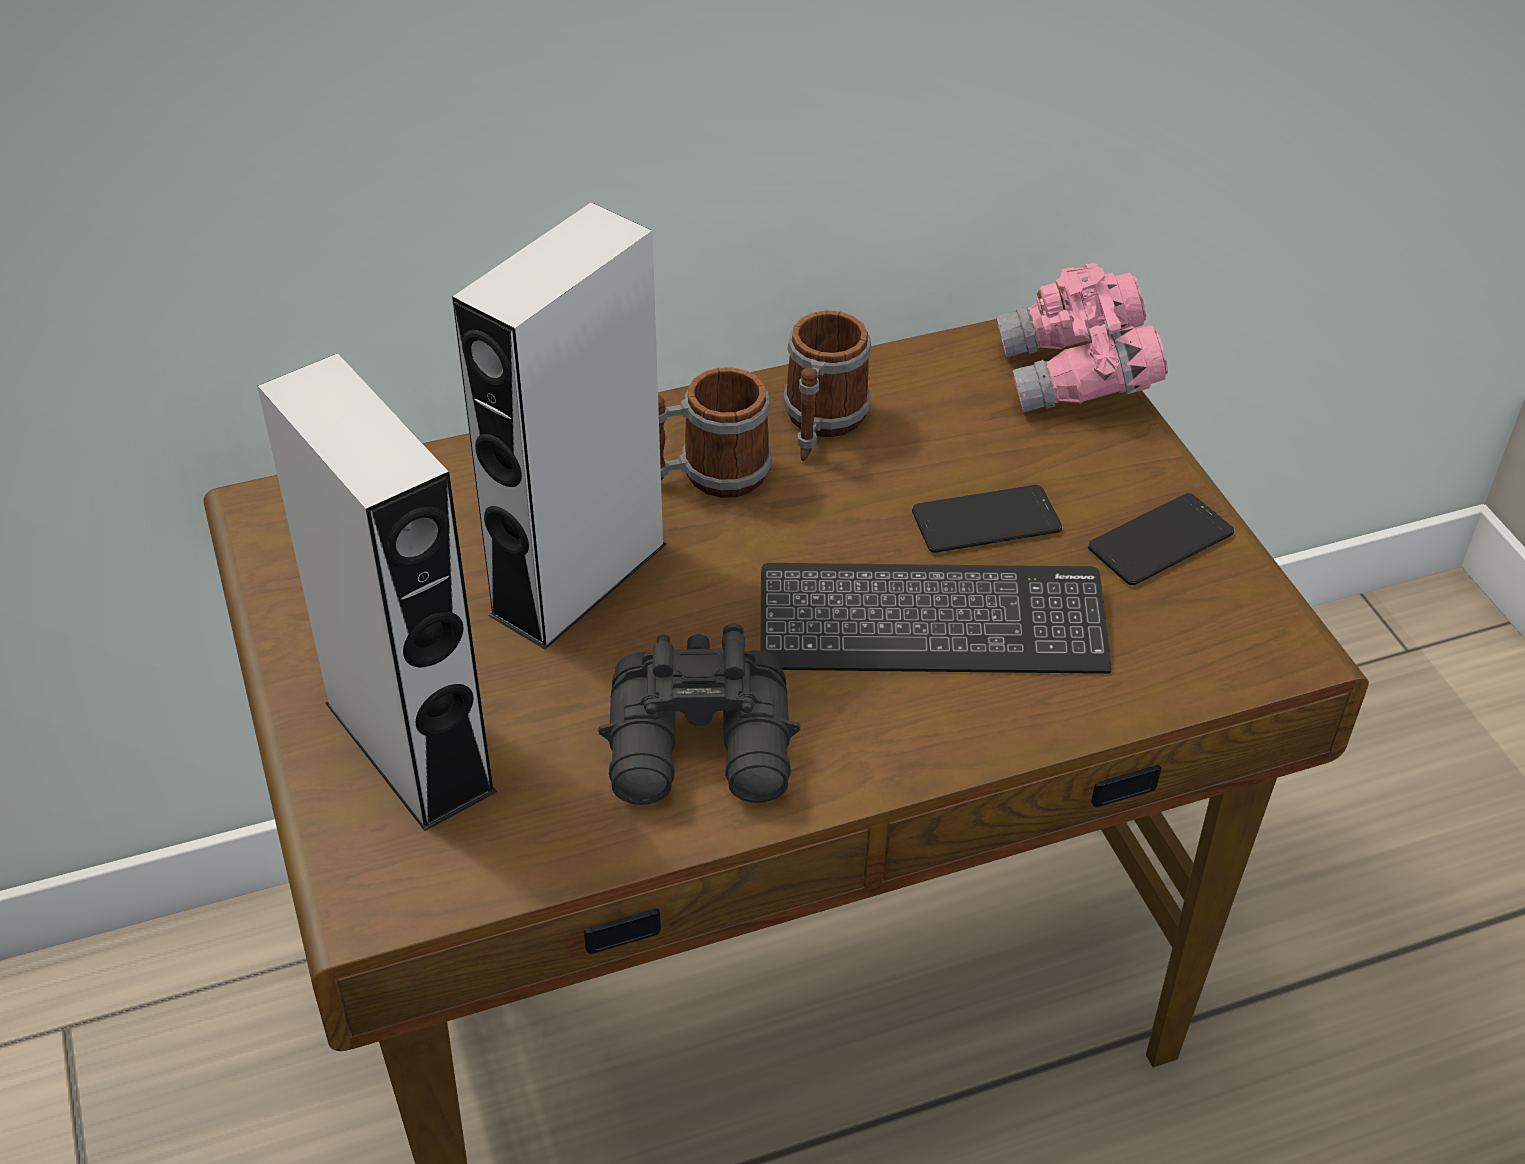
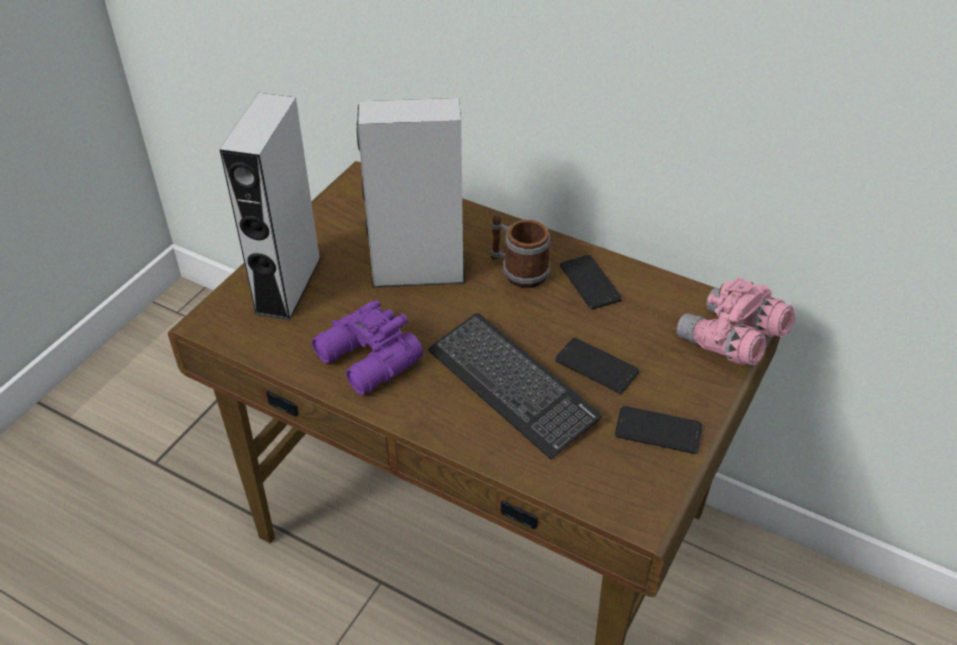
camera: 50 degrees right, 0 degrees up
black binoculars [598,624,800,805] -> purple binoculars [312,300,423,395]
mug [783,310,871,461] -> phone [560,255,622,309]

